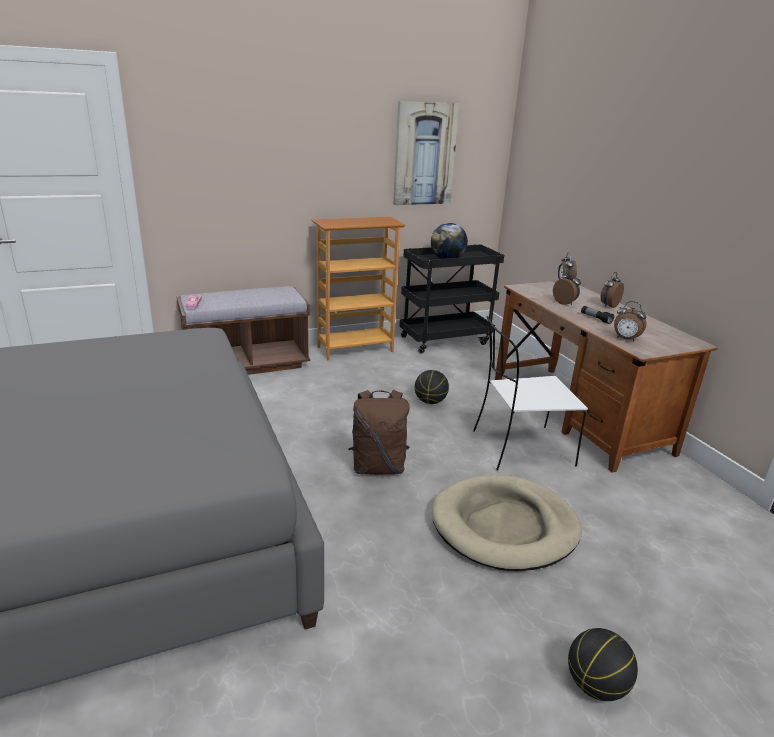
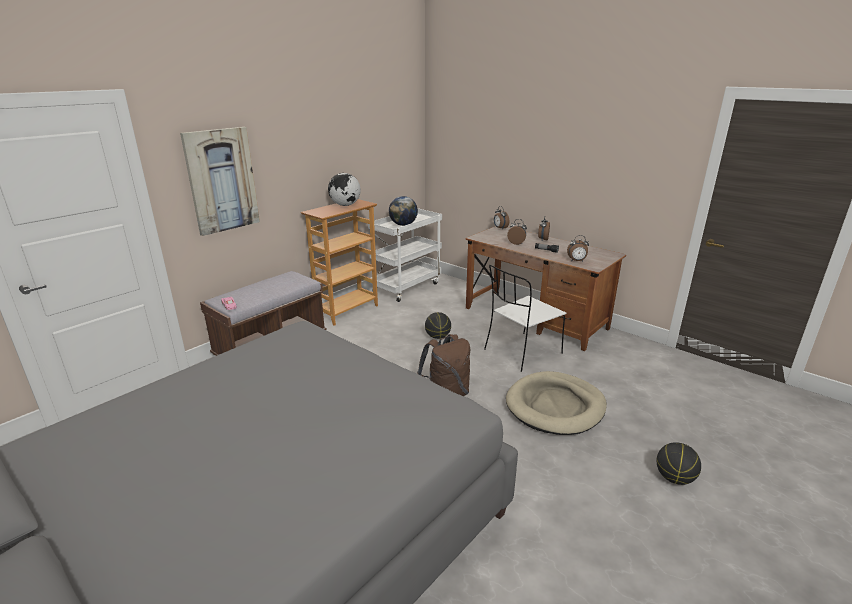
camera: 25 degrees left, 0 degrees up
picture [393,101,460,205] -> picture moved to [180,127,260,236]
black cart [399,245,504,354] -> white cart [368,208,442,302]
none -> globe [328,173,361,206]

